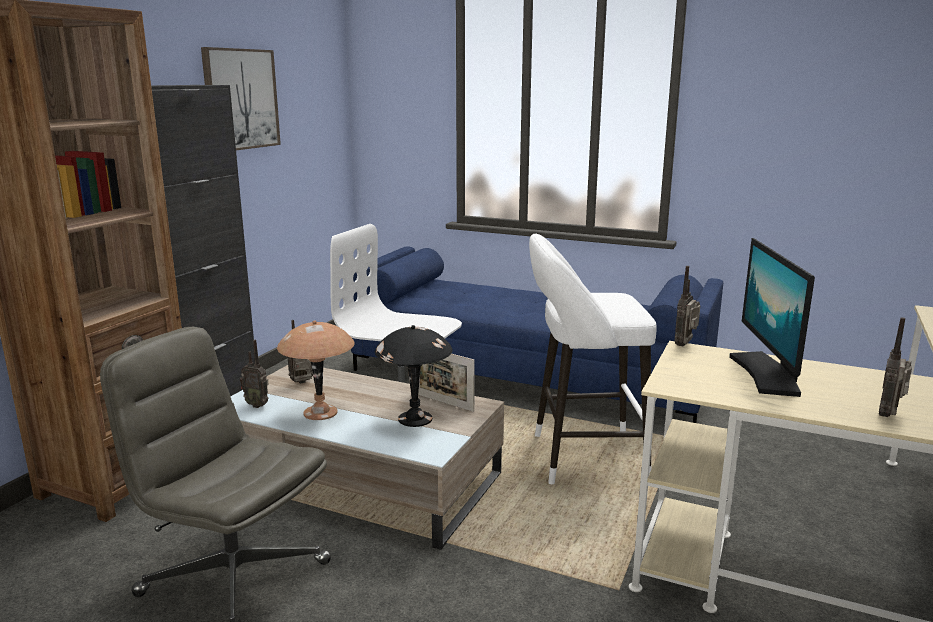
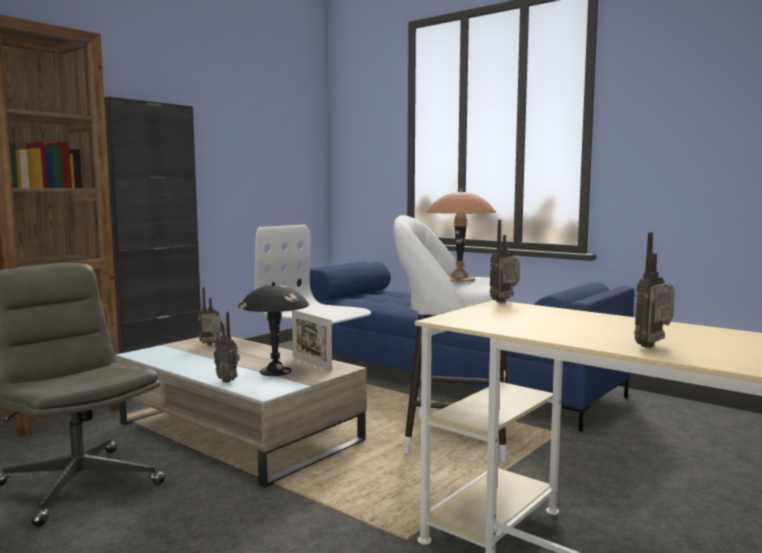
camera: 15 degrees right, 10 degrees down
picture [201,47,281,150] -> none
radio [240,340,269,408] -> radio moved to [214,312,240,383]
brown table lamp [277,320,354,420] -> brown table lamp moved to [426,188,496,282]
monitor [729,238,815,397] -> none

